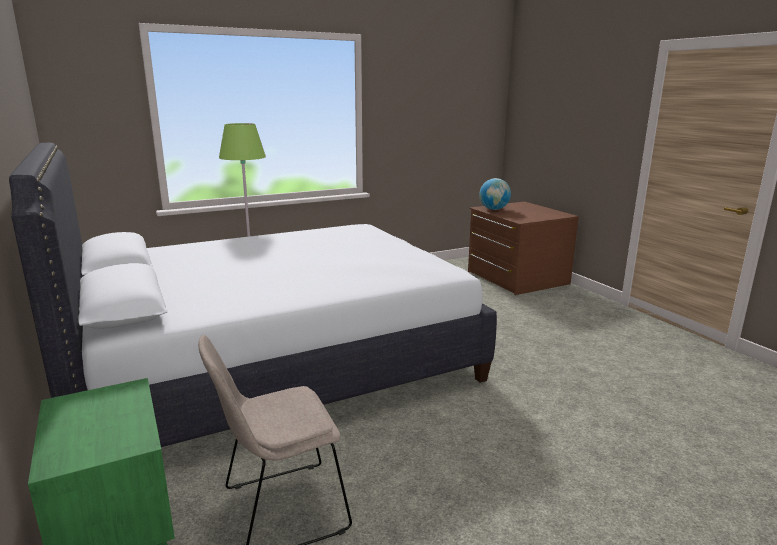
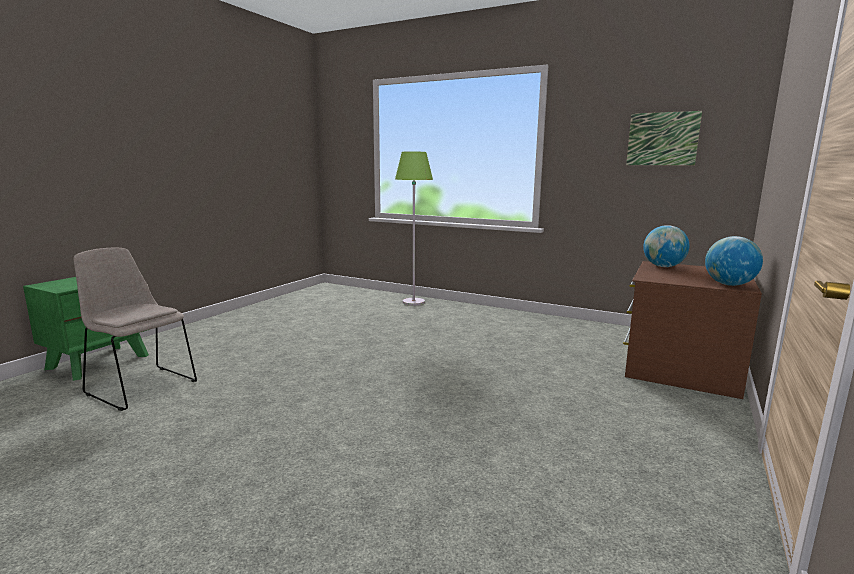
camera: 55 degrees right, 5 degrees down
white bed [9,143,497,447] -> none
none -> picture [626,111,702,166]
none -> globe [705,236,763,286]

